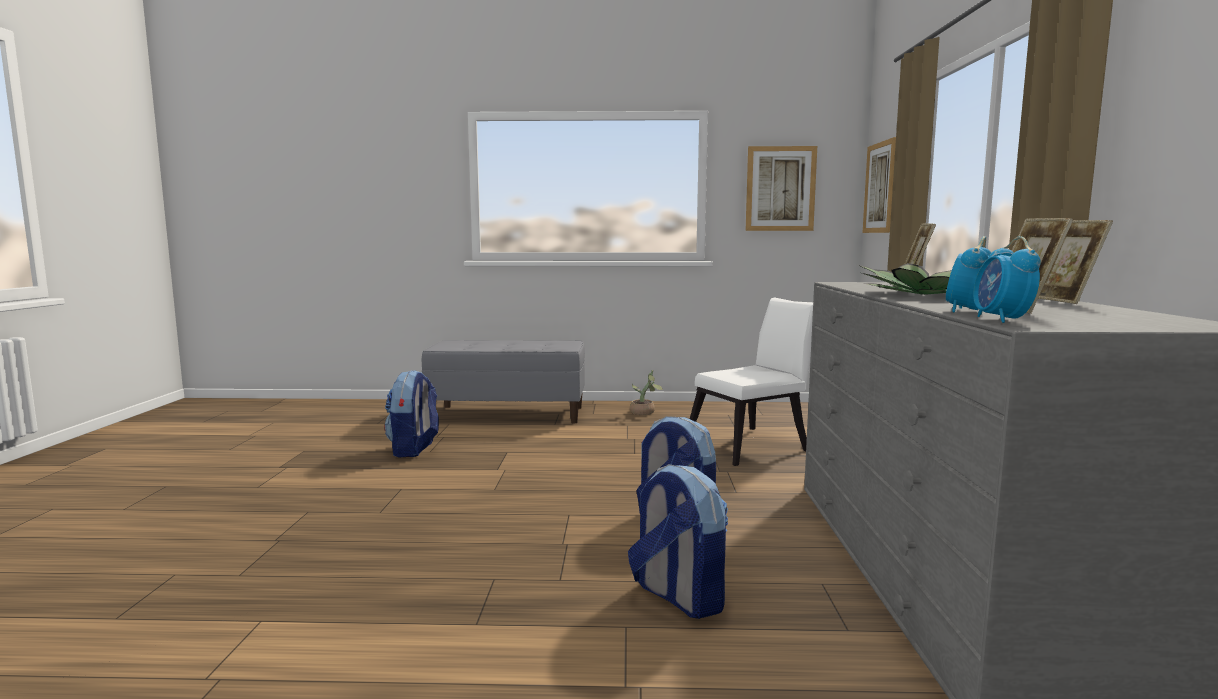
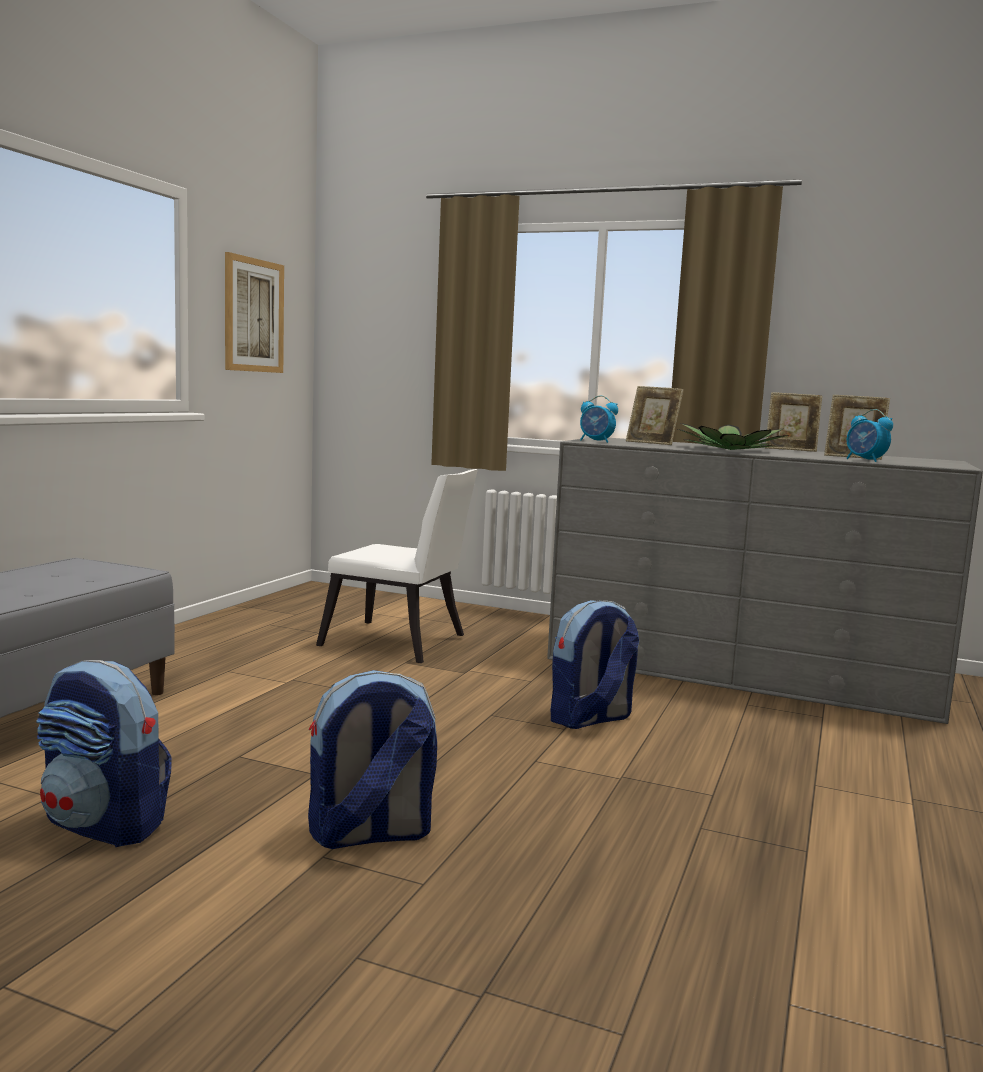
camera: 70 degrees left, 0 degrees up
backpack [628,464,728,619] -> backpack moved to [308,670,437,849]
potted plant [630,370,664,415] -> none
white chair [690,298,813,466] -> white chair turned 120 degrees clockwise [316,469,478,663]
picture [863,137,896,233] -> none
alarm clock [973,236,1041,323] -> alarm clock moved to [580,395,618,443]

